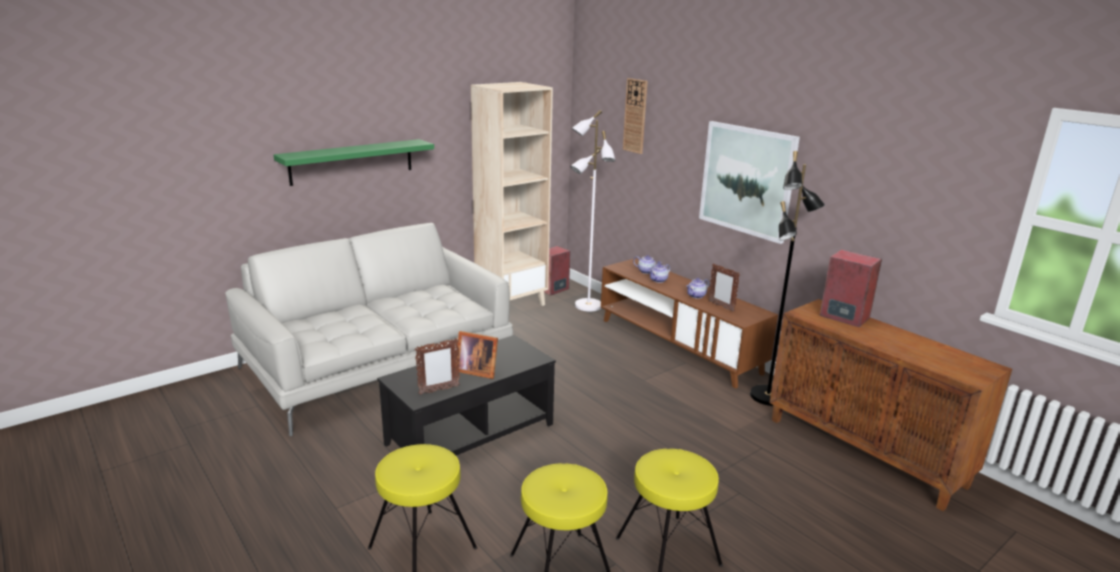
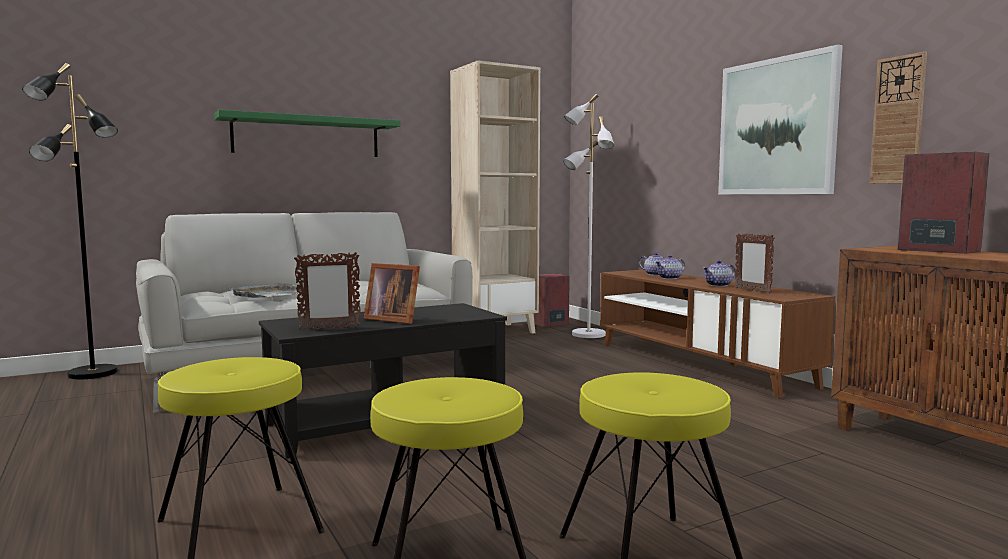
camera: 10 degrees right, 15 degrees down
wall clock [623,78,648,154] -> wall clock moved to [870,52,927,184]
black floor lamp [750,151,825,406] -> black floor lamp moved to [22,63,118,379]
none -> grey tray [229,283,302,298]

